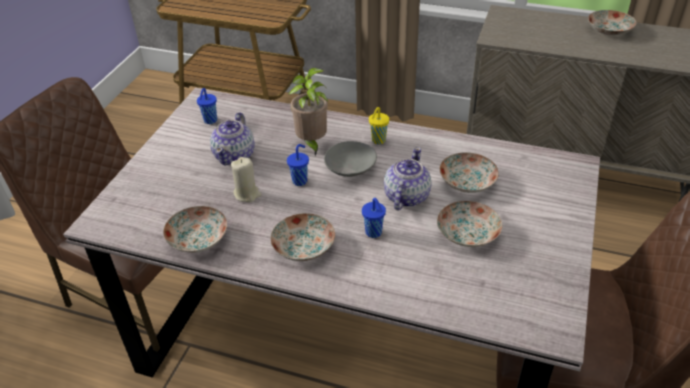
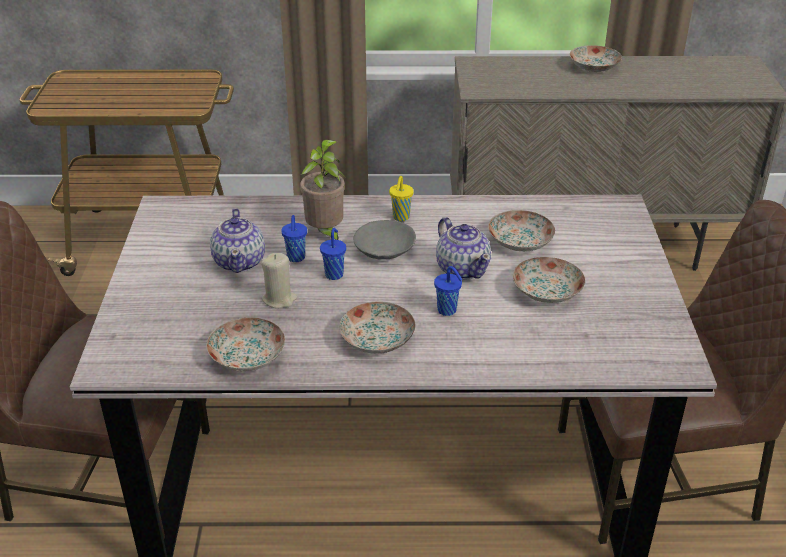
camera: 20 degrees left, 5 degrees down
blue cup [197,88,217,124] -> blue cup moved to [281,215,307,262]
teapot [384,147,432,211] -> teapot turned 150 degrees clockwise [436,217,491,280]

